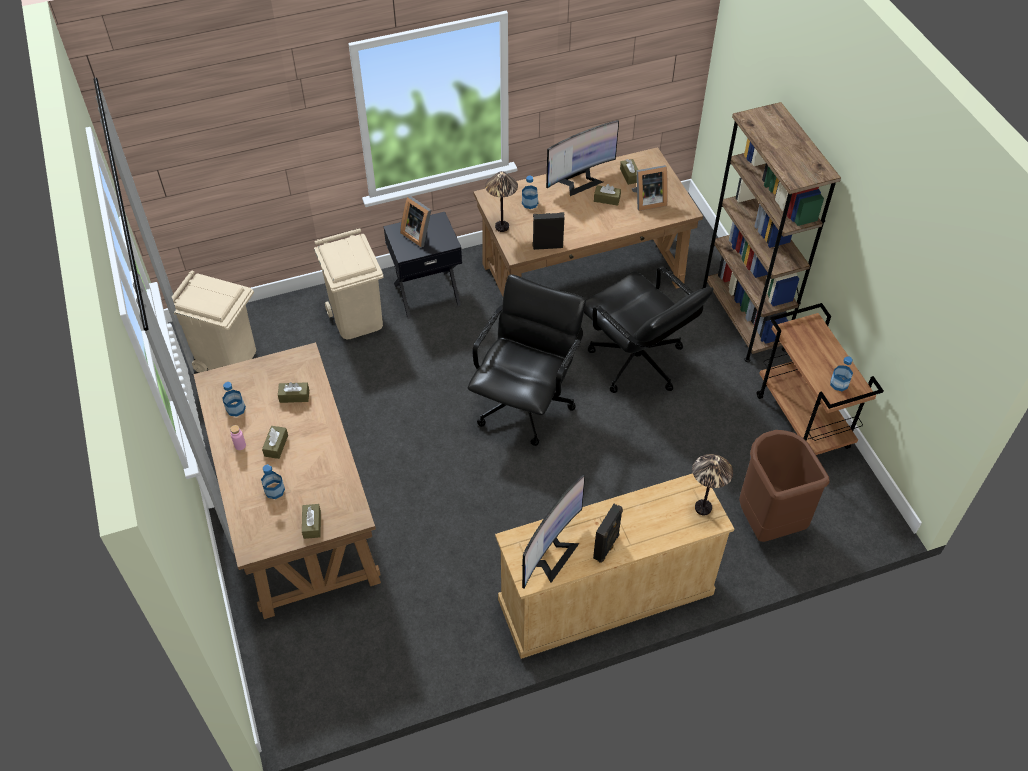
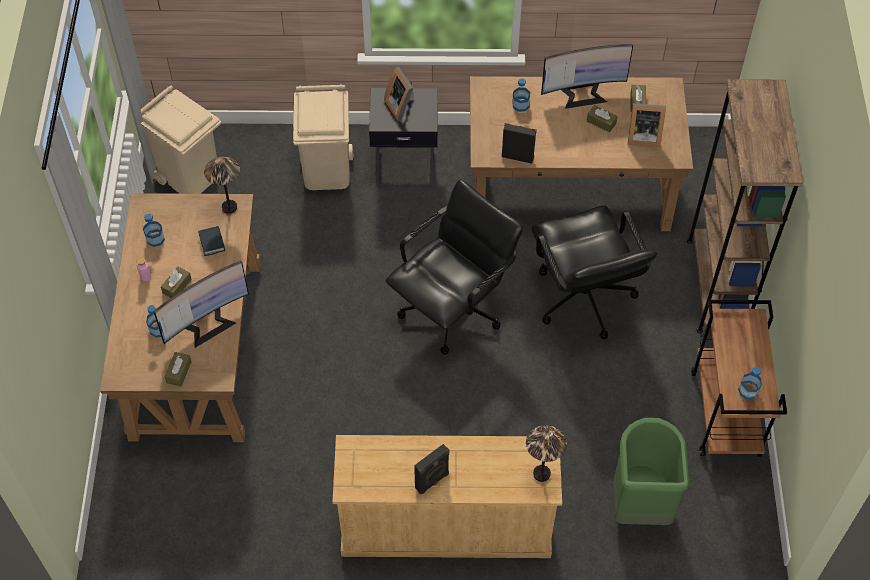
camera: 20 degrees right, 5 degrees up
brown tissue box [278,382,309,403] -> book [198,226,225,256]
table lamp [485,171,518,232] -> table lamp moved to [204,156,240,214]
monitor [522,474,585,589] -> monitor moved to [153,261,249,348]
brown trash can [739,430,830,542] -> green trash can [613,418,689,525]

